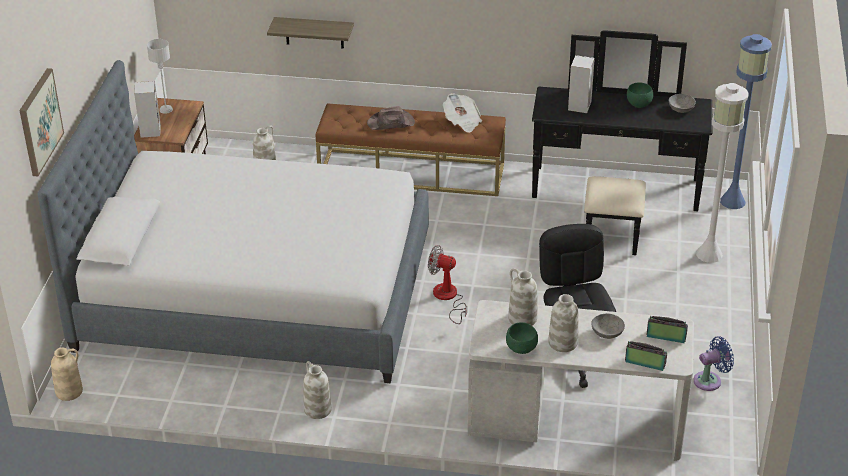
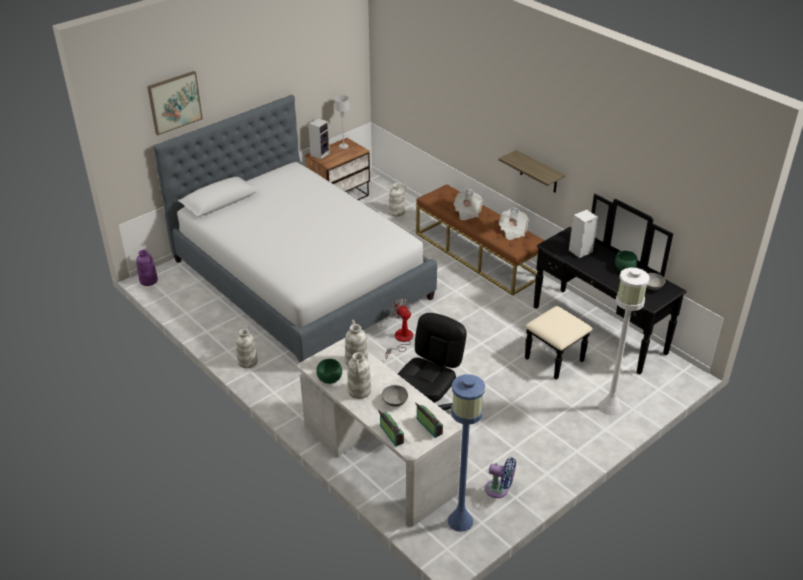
camera: 40 degrees right, 0 degrees up
beige vase [51,348,83,401] -> purple vase [136,250,158,286]
shelf [267,17,354,49] -> shelf moved to [498,150,565,193]
brown hat [367,106,415,130] -> newspaper [453,189,483,220]
blue floor lamp [720,34,772,209] -> blue floor lamp moved to [448,374,485,532]

